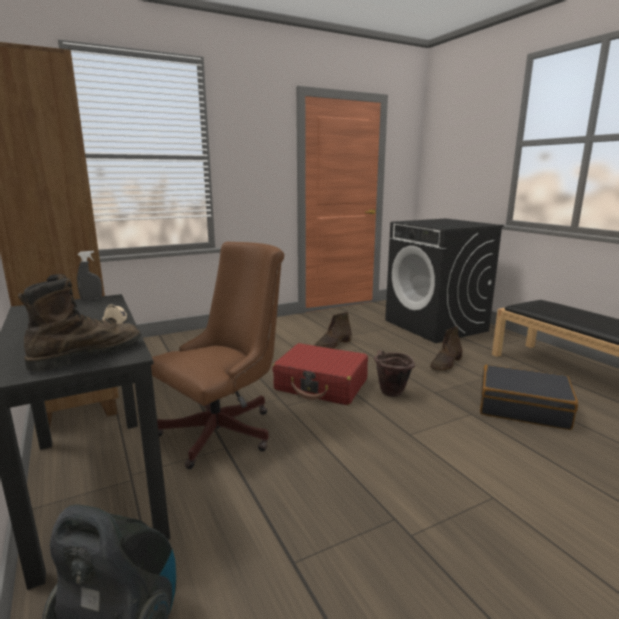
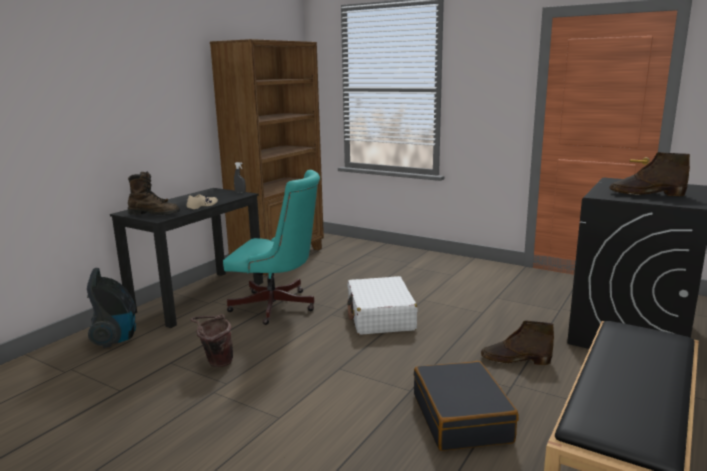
camera: 60 degrees right, 0 degrees up
brown office chair [151,242,284,469] -> turquoise office chair [223,170,320,325]
red suitcase [273,343,368,405] -> white suitcase [347,276,418,335]
brown boot [314,312,352,349] -> brown boot moved to [609,152,690,196]
brown bucket [374,350,415,397] -> brown bucket moved to [191,314,233,367]

